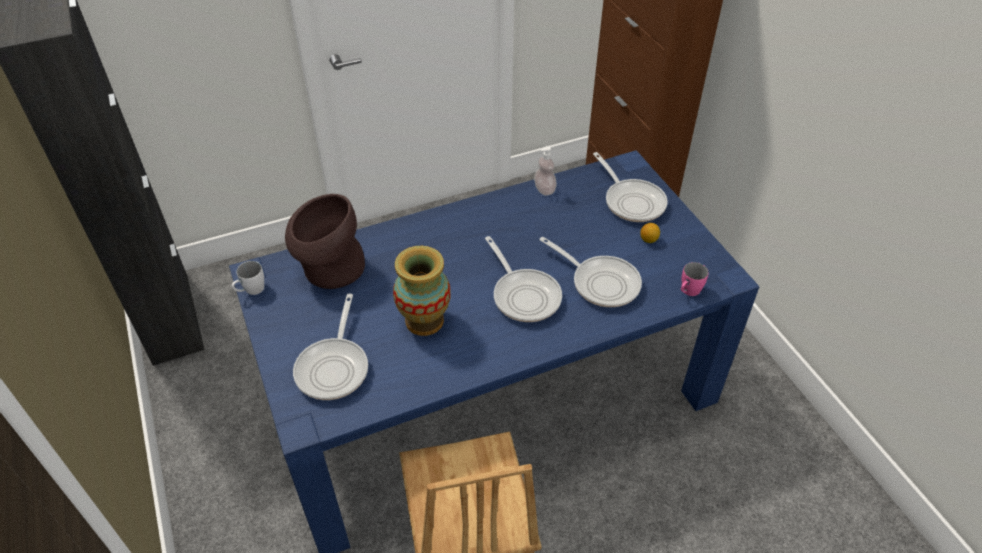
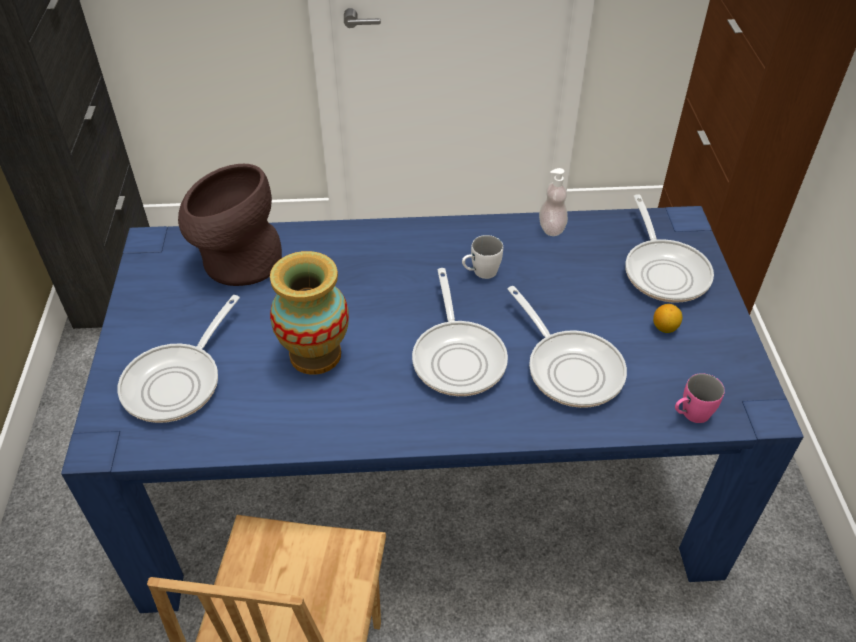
camera: 20 degrees right, 0 degrees up
white mug [232,261,264,295] -> white mug moved to [462,235,503,279]

